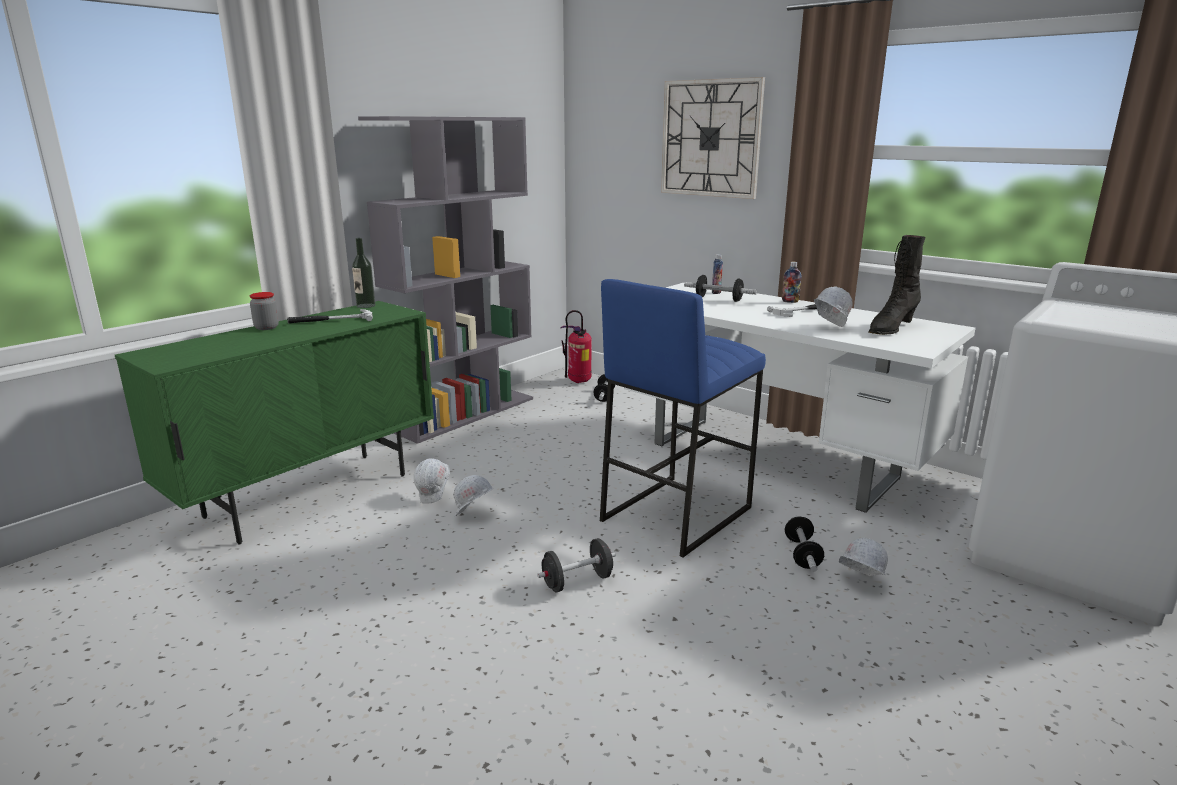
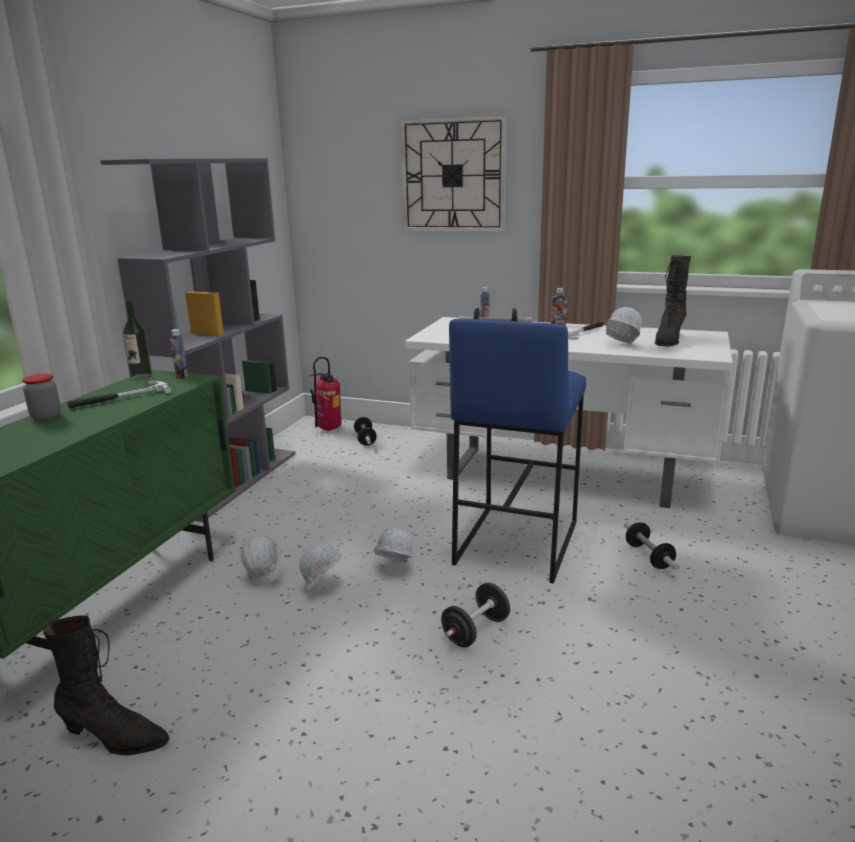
camera: 20 degrees left, 0 degrees up
white hard hat [839,537,888,576] -> white hard hat moved to [374,528,413,561]
none -> black boot [43,615,169,755]
none -> bottle [170,329,188,379]

